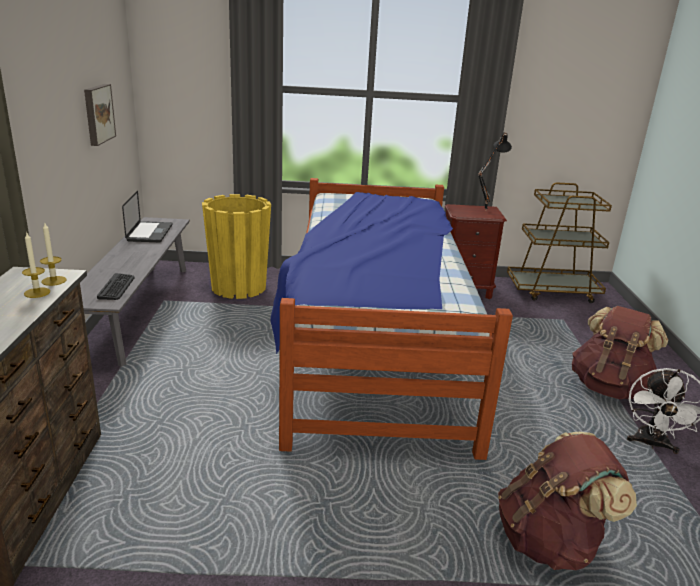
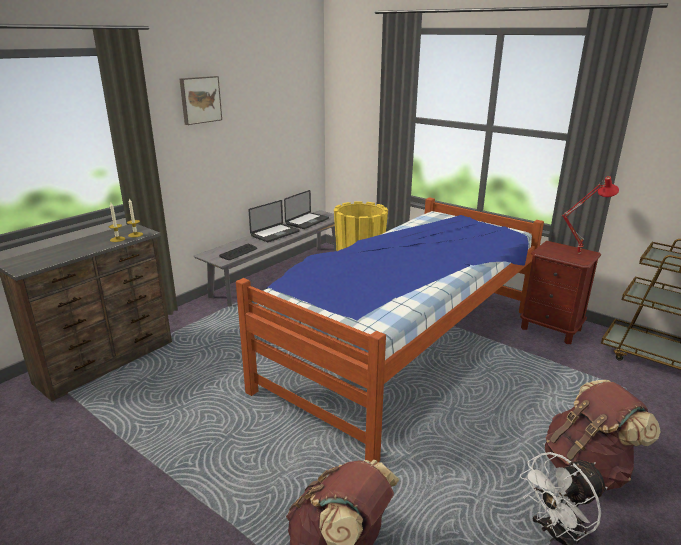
camera: 40 degrees right, 0 degrees up
picture [84,84,116,146] -> picture moved to [179,76,222,125]
black table lamp [478,132,512,211] -> red table lamp [562,176,619,254]
none -> laptop [248,200,299,242]

